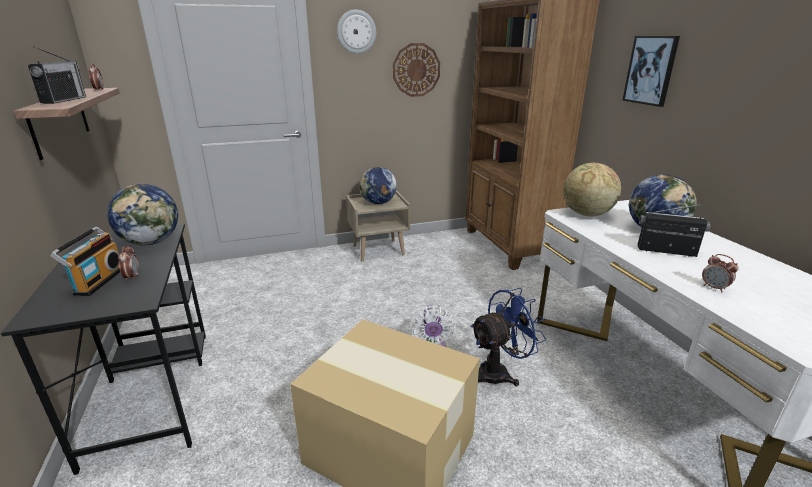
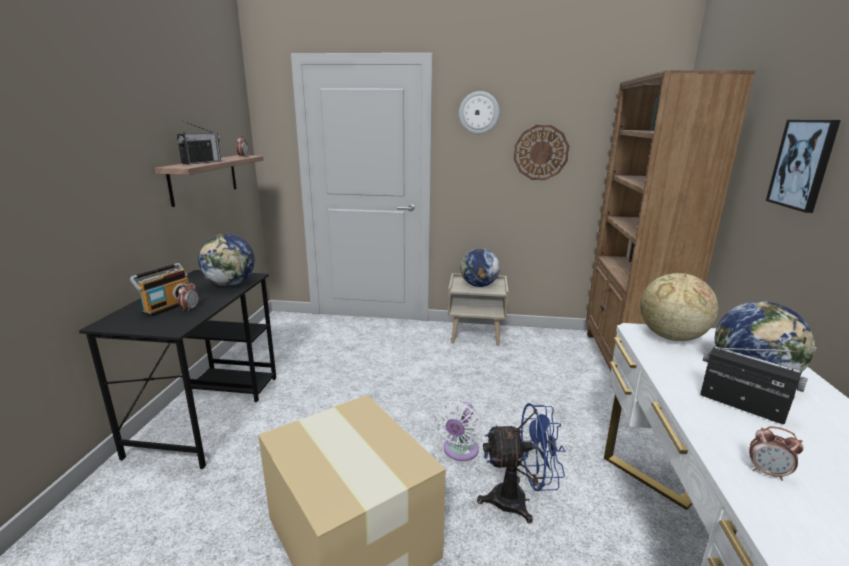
camera: 25 degrees right, 5 degrees down
alarm clock [702,254,739,292] -> alarm clock turned 45 degrees counterclockwise [749,426,804,481]

